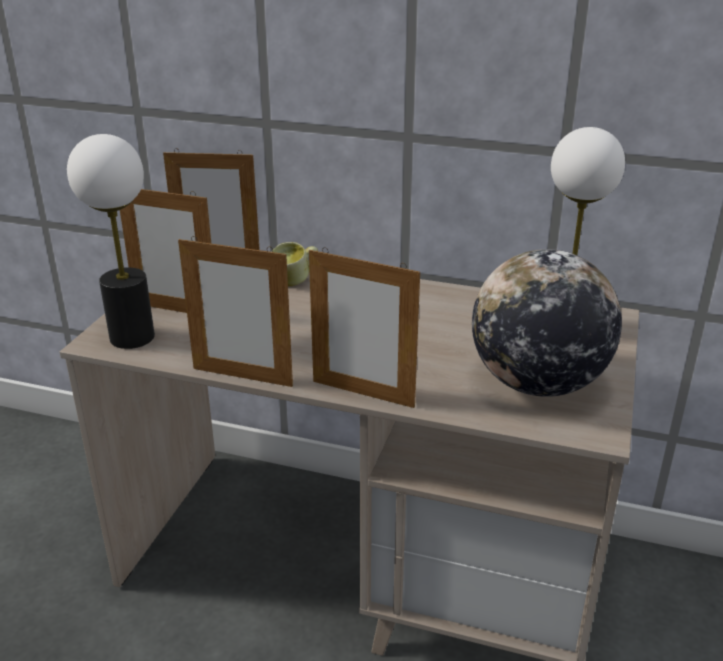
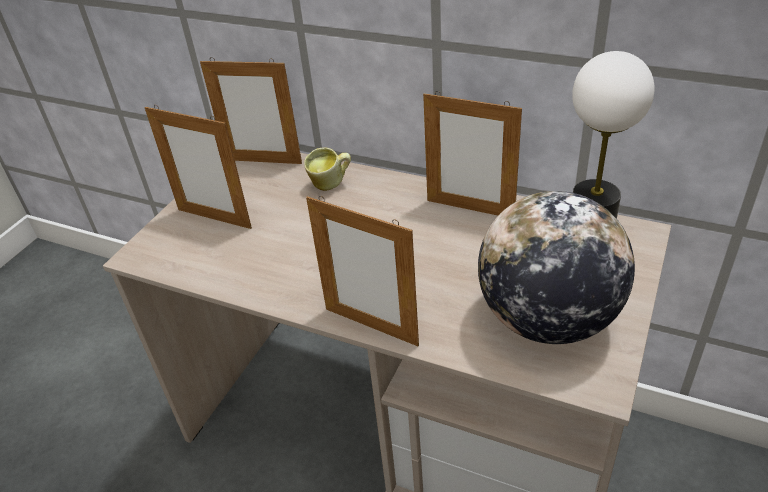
camera: 10 degrees right, 10 degrees up
table lamp [67,134,155,349] -> none
picture frame [178,236,293,387] -> picture frame moved to [423,91,522,215]

